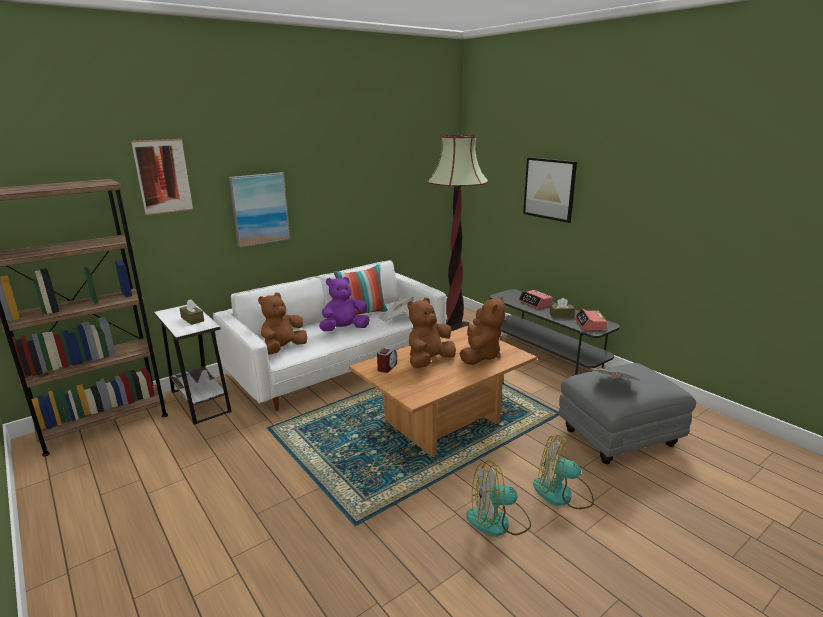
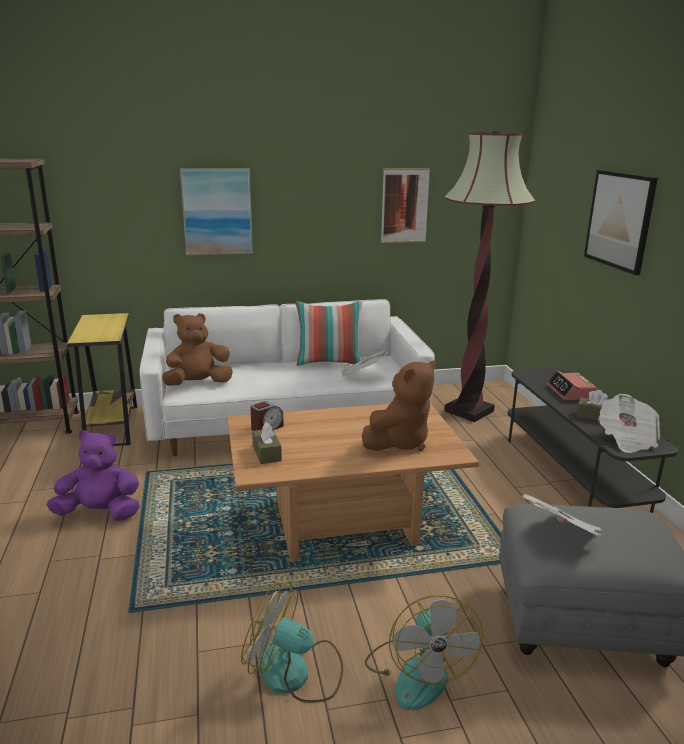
camera: 25 degrees right, 0 degrees up
picture [131,139,193,215] -> picture moved to [381,168,430,243]
white side table [154,305,232,425] -> yellow side table [67,313,137,446]
brown tissue box [179,299,204,325] -> brown tissue box moved to [252,422,282,464]
purple plush toy [319,277,370,331] -> purple plush toy moved to [46,430,140,521]
brown plush toy [407,298,456,368] -> none
fan [533,434,594,509] -> fan turned 135 degrees counterclockwise [365,595,483,710]
alarm clock [575,309,607,330] -> newspaper [598,394,660,453]

